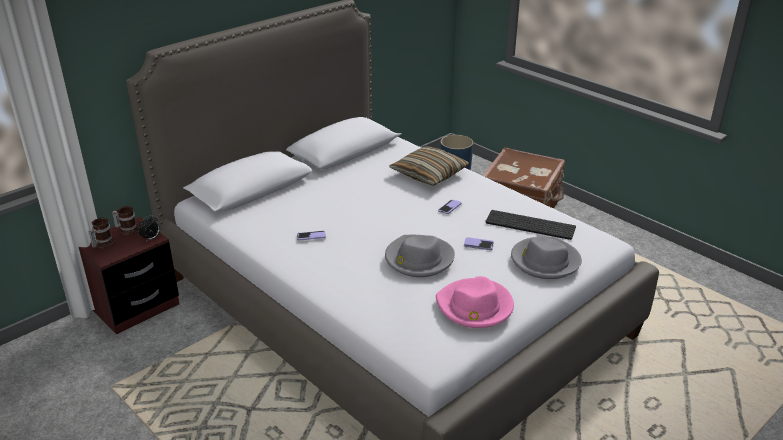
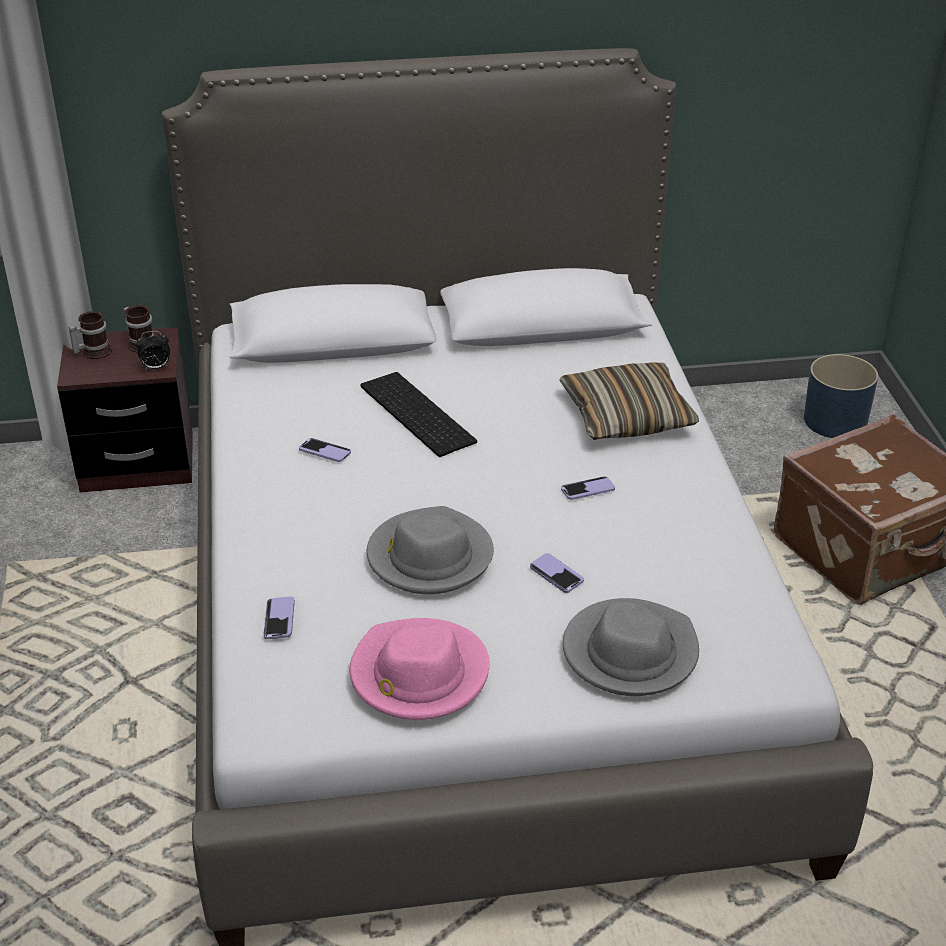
camera: 35 degrees right, 5 degrees up
keyboard [485,210,576,240] -> keyboard moved to [361,372,477,457]
none -> phone [263,596,295,639]

